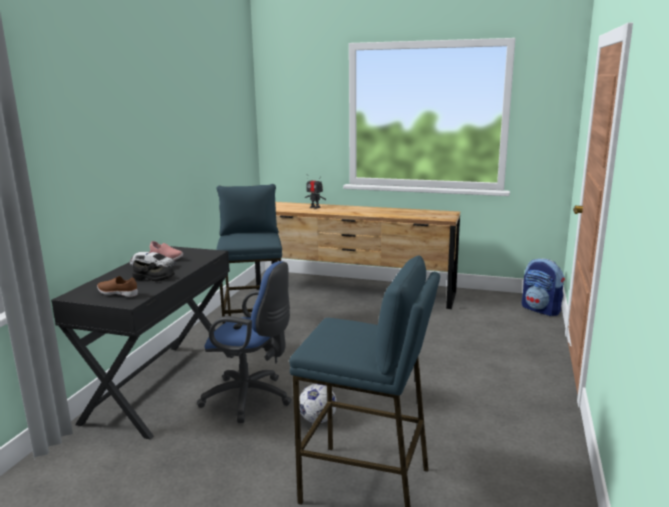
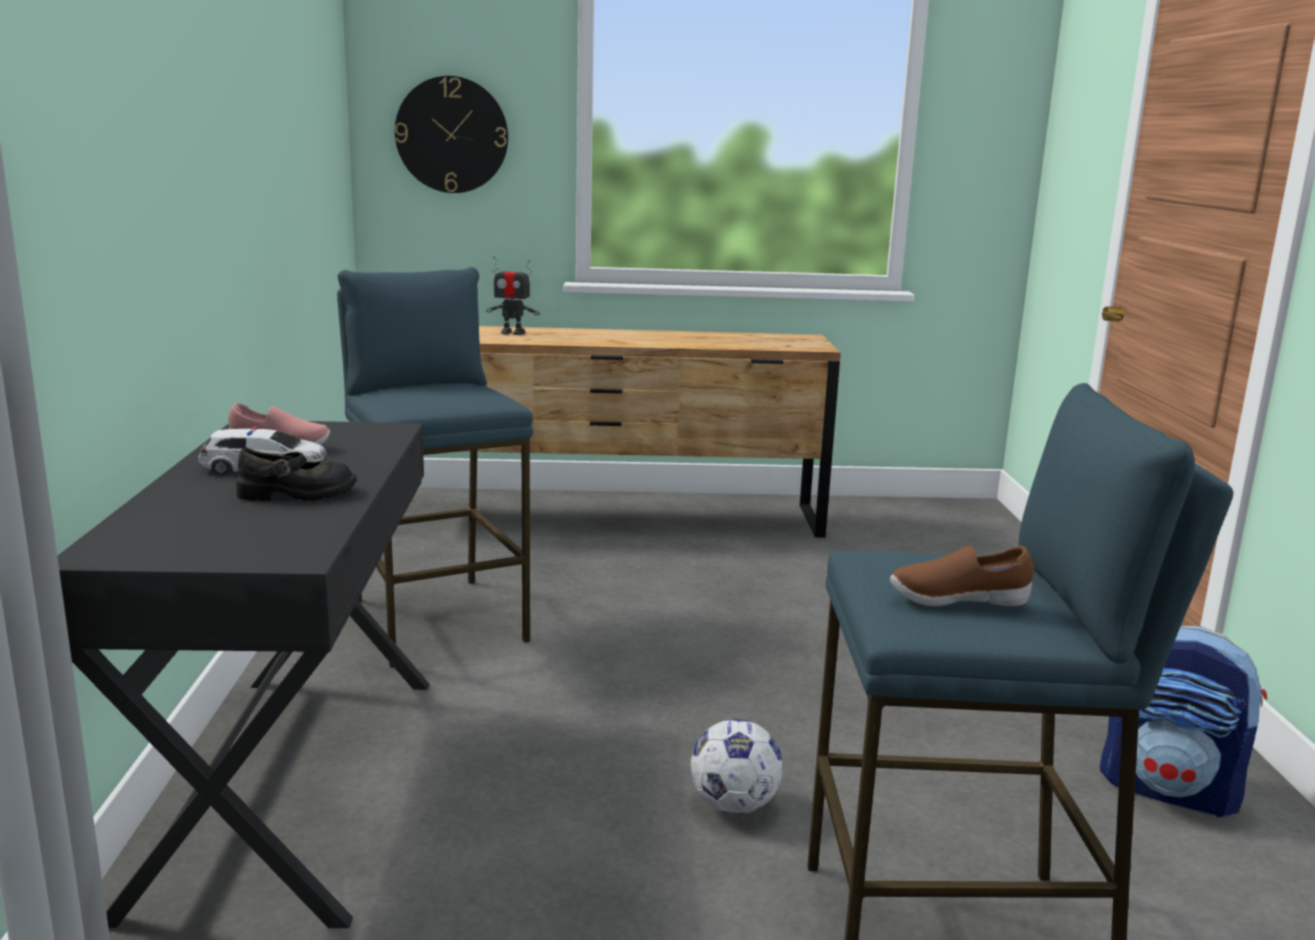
camera: 20 degrees left, 0 degrees up
brown shoe [97,276,138,297] -> brown shoe moved to [890,545,1034,606]
blue office chair [197,261,292,423] -> none
backpack [522,258,565,316] -> backpack moved to [1100,626,1267,817]
none -> wall clock [395,76,508,193]

